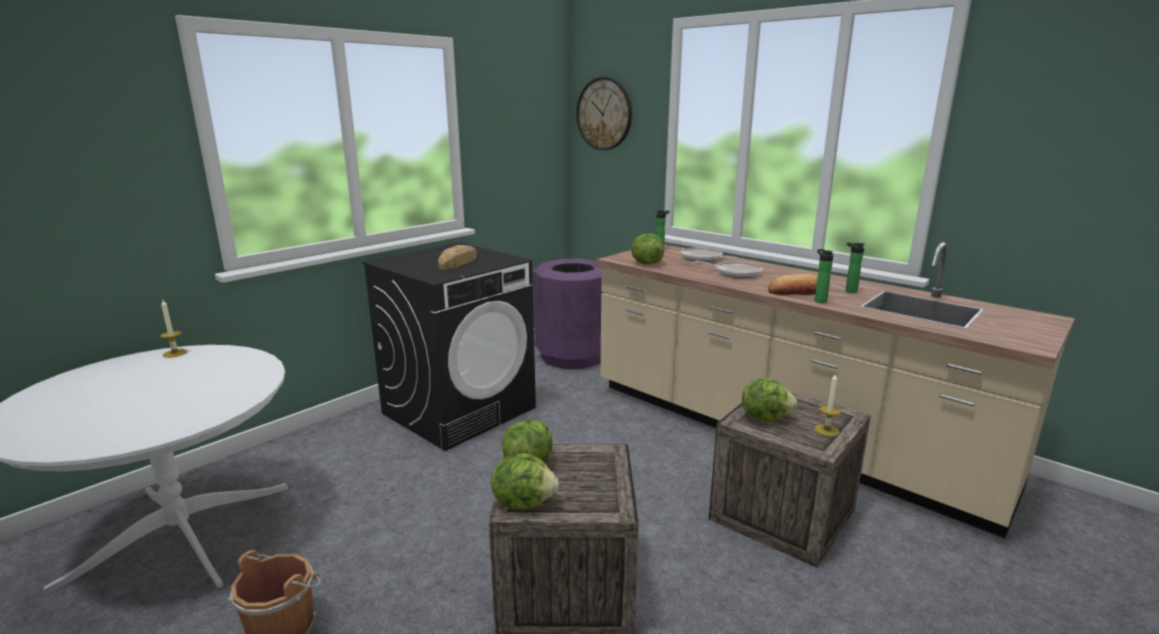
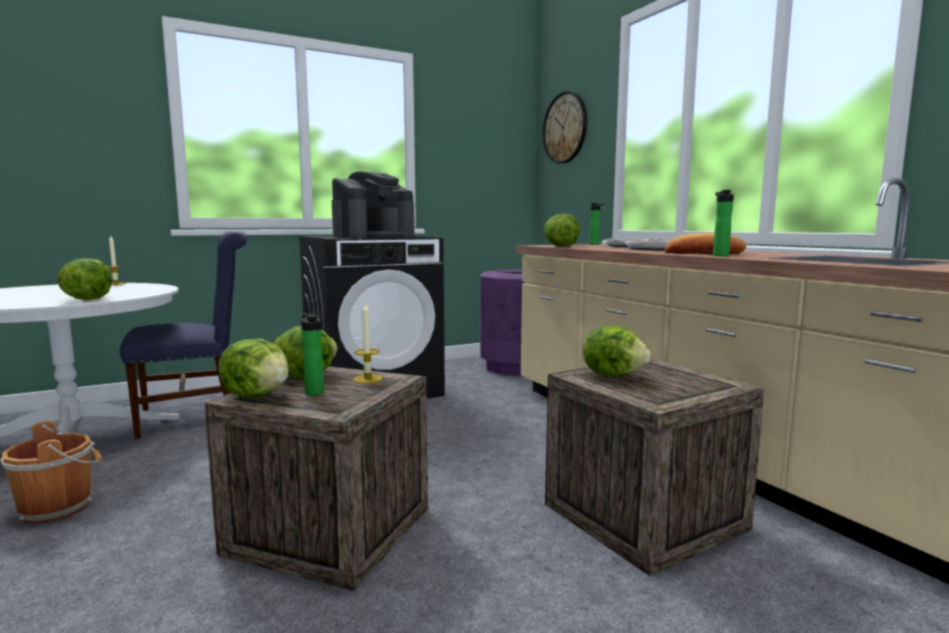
camera: 20 degrees right, 10 degrees down
bread [438,245,477,270] -> coffee machine [332,171,414,237]
candle [815,372,841,436] -> candle moved to [353,302,382,383]
bottle [845,242,865,293] -> bottle moved to [300,314,324,396]
none -> lettuce [57,258,112,300]
none -> blue chair [120,232,247,439]

